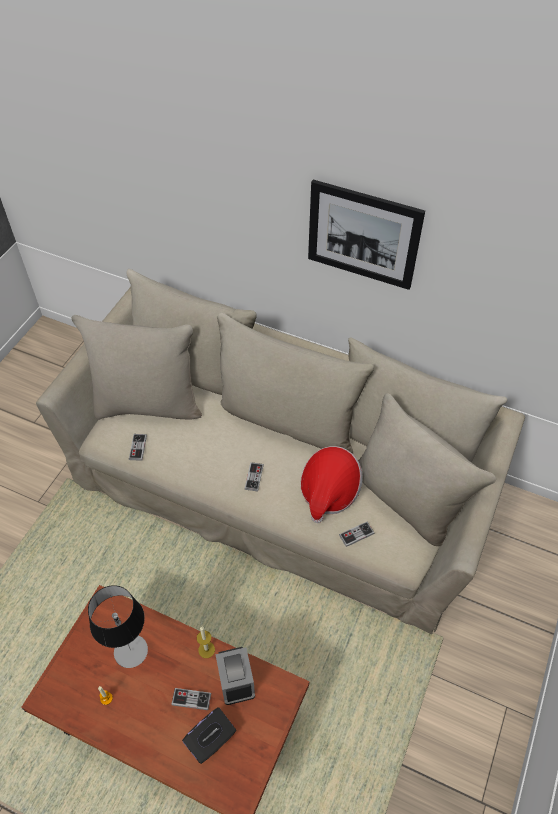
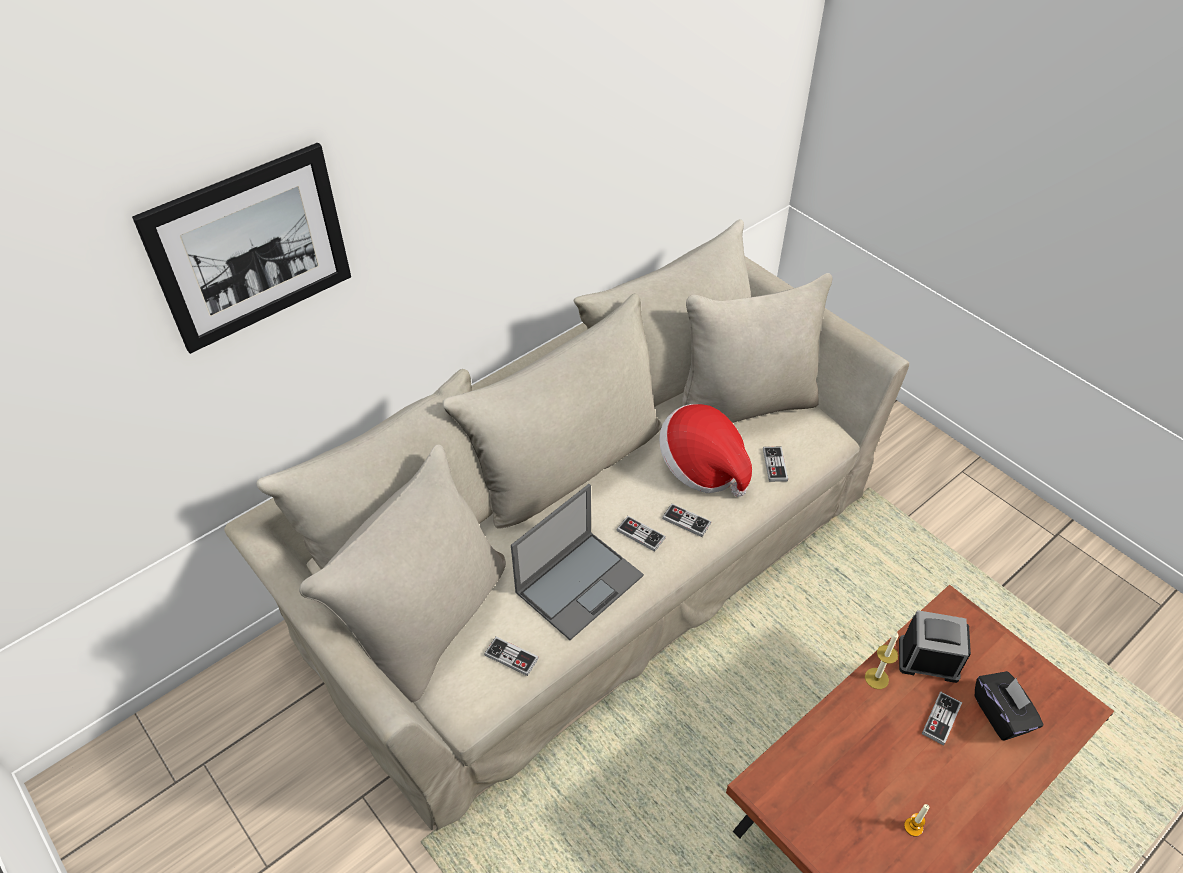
camera: 65 degrees left, 5 degrees down
table lamp [88,585,148,668] -> none
picture [308,180,425,290] -> picture moved to [132,143,351,354]
none -> laptop [511,484,644,640]
none -> game controller [662,504,711,537]

